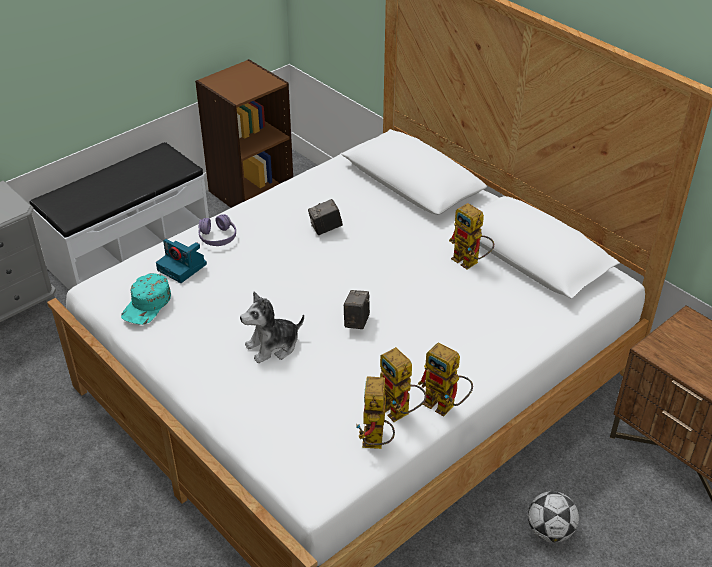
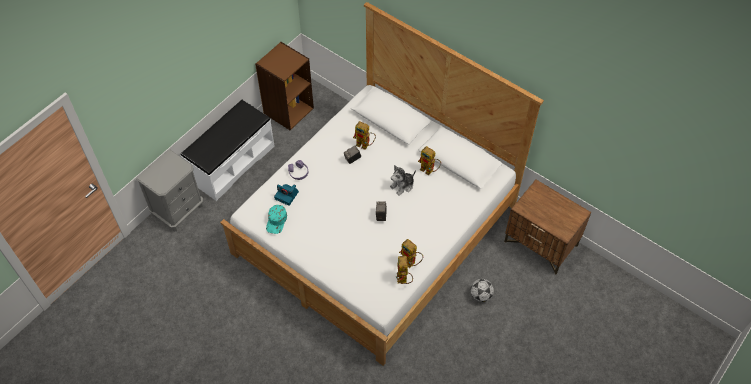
camera: 10 degrees left, 15 degrees up
plush toy [240,292,304,363] -> plush toy moved to [390,165,416,196]
toy robot [418,342,473,416] -> toy robot moved to [353,121,376,150]

